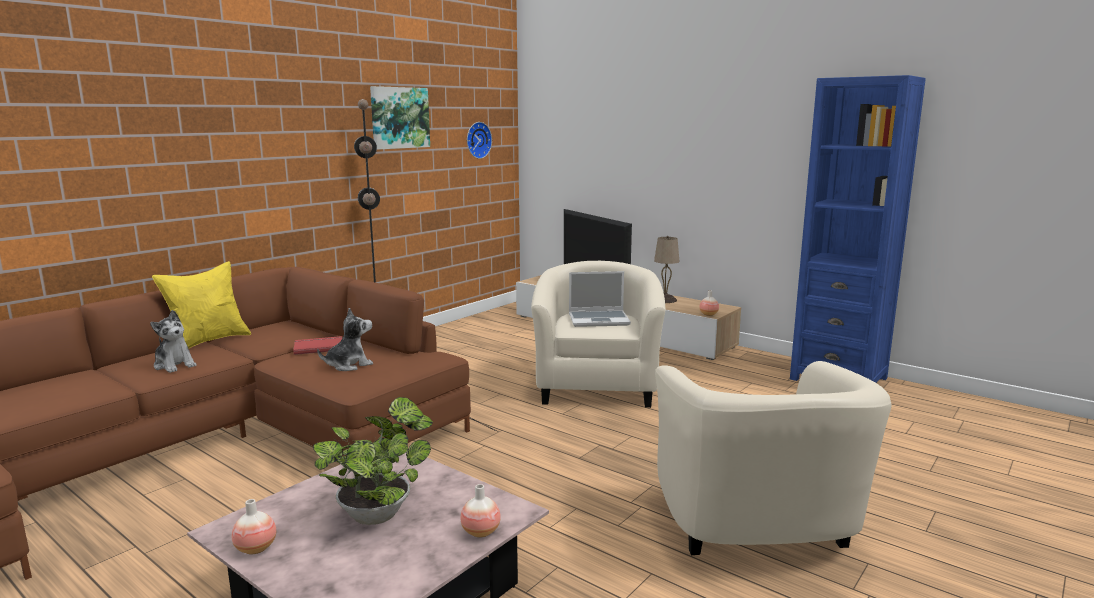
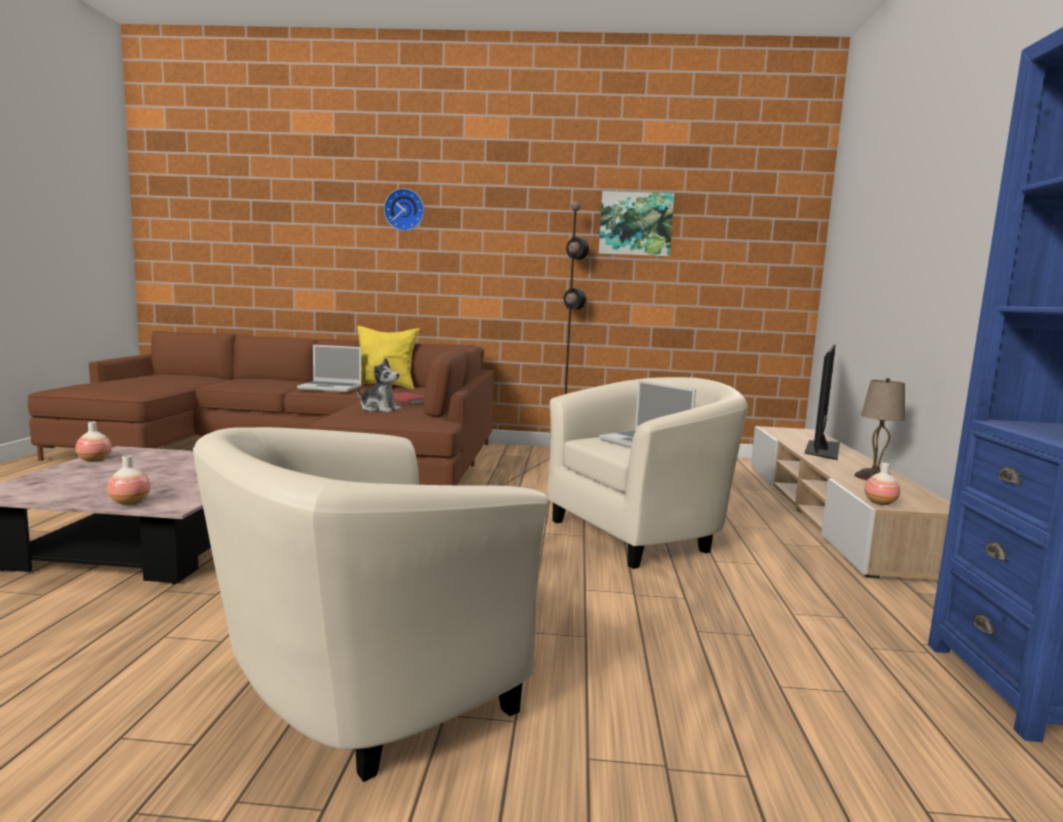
camera: 55 degrees right, 5 degrees down
plush toy [150,310,197,373] -> laptop [297,345,362,392]
potted plant [313,397,433,525] -> none
wall clock [467,122,492,159] -> wall clock moved to [384,188,424,231]

